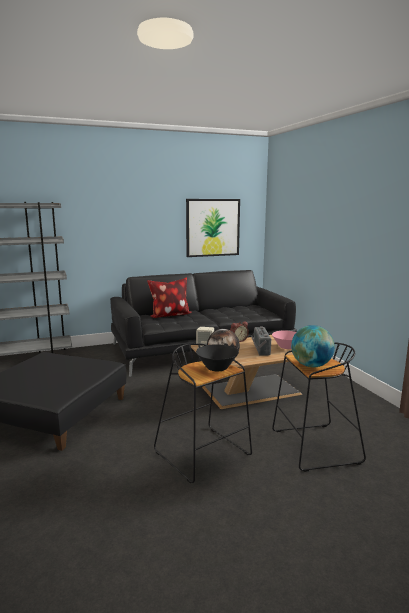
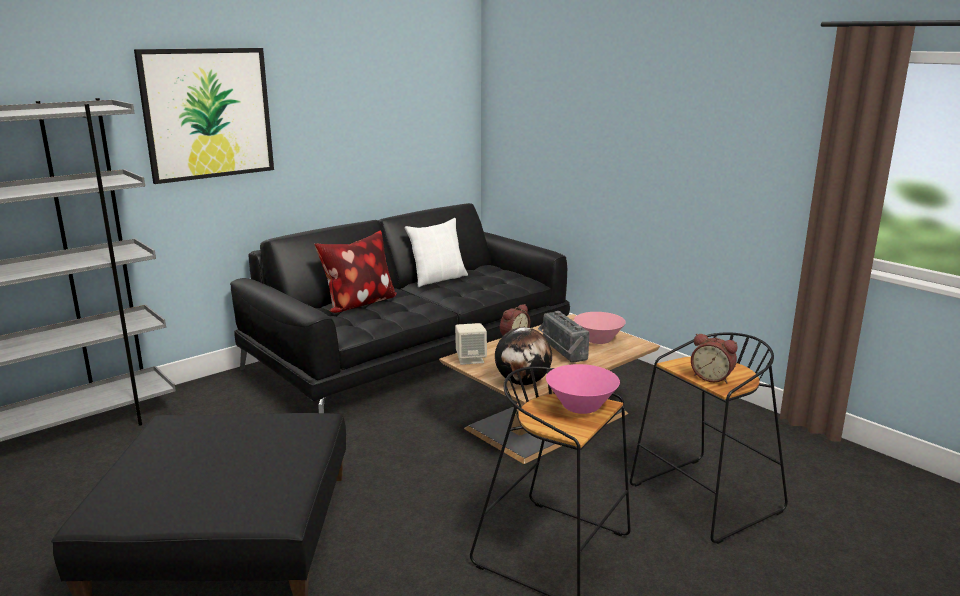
camera: 20 degrees left, 5 degrees up
picture [186,199,240,257] -> picture moved to [134,48,274,184]
black bowl [196,344,239,371] -> pink bowl [546,364,620,414]
globe [291,325,335,367] -> alarm clock [691,334,738,383]
none -> white pillow [405,218,468,287]

